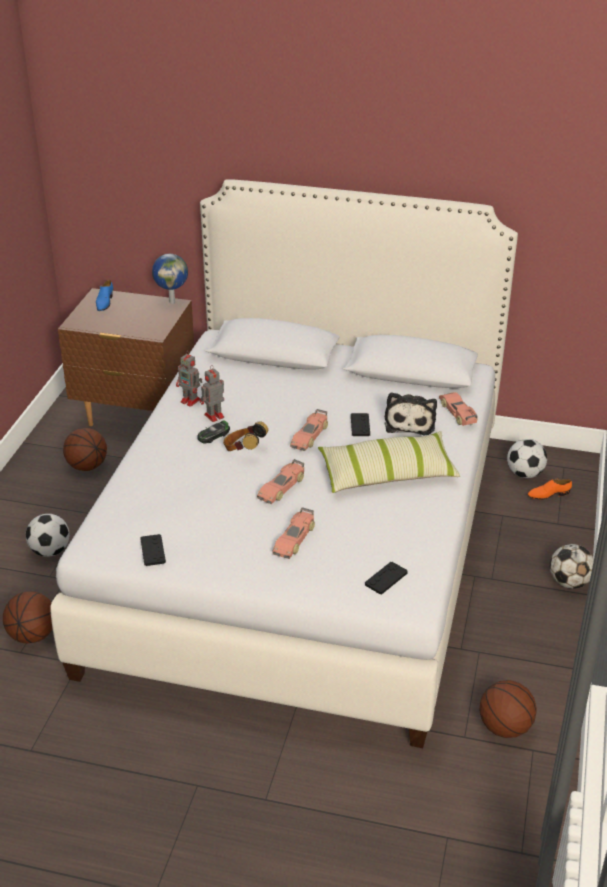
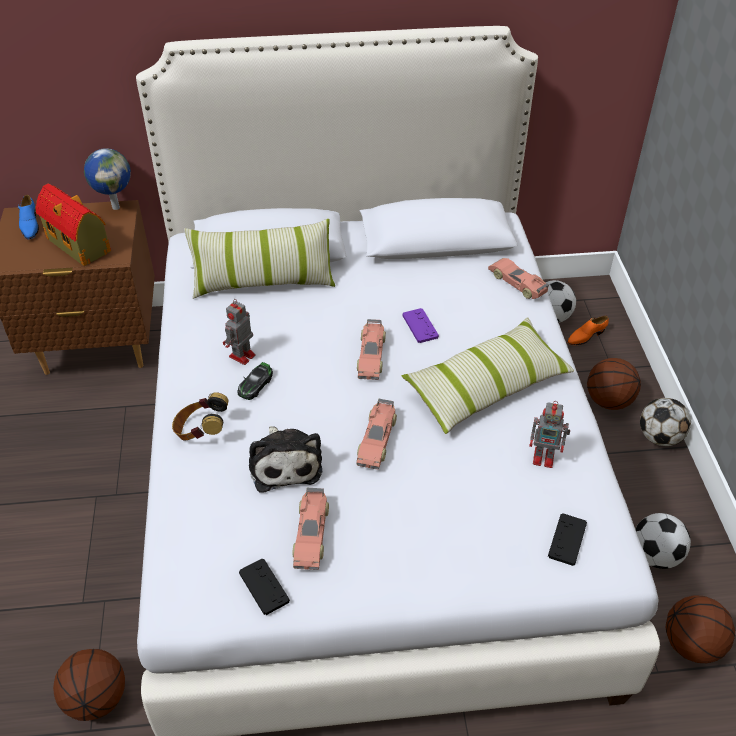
camera: 20 degrees left, 10 degrees up
football [26,514,70,557] -> football moved to [635,513,691,569]
basketball [63,428,107,471] -> basketball moved to [587,358,641,410]
toy robot [176,352,202,407] -> toy robot moved to [529,401,570,468]
headphones [223,421,268,451] -> headphones moved to [172,392,229,440]
toy car [272,507,315,559] -> toy car moved to [292,488,329,570]
black game controller [351,413,370,436] -> purple game controller [402,308,439,343]
plush toy [385,392,437,436] -> plush toy moved to [249,426,322,493]
none -> toy house [36,183,111,266]
none -> pillow [184,219,335,299]

